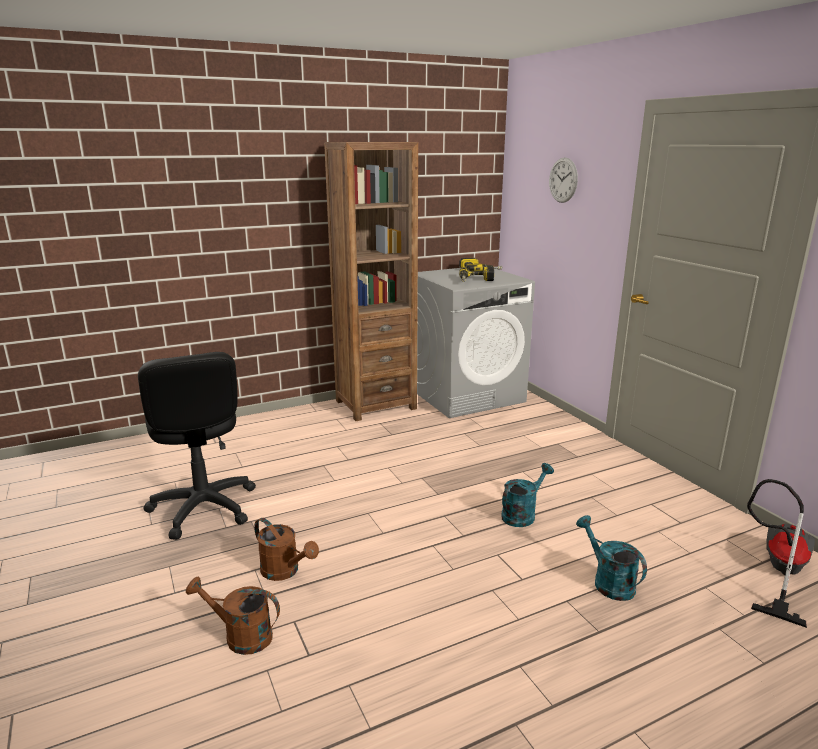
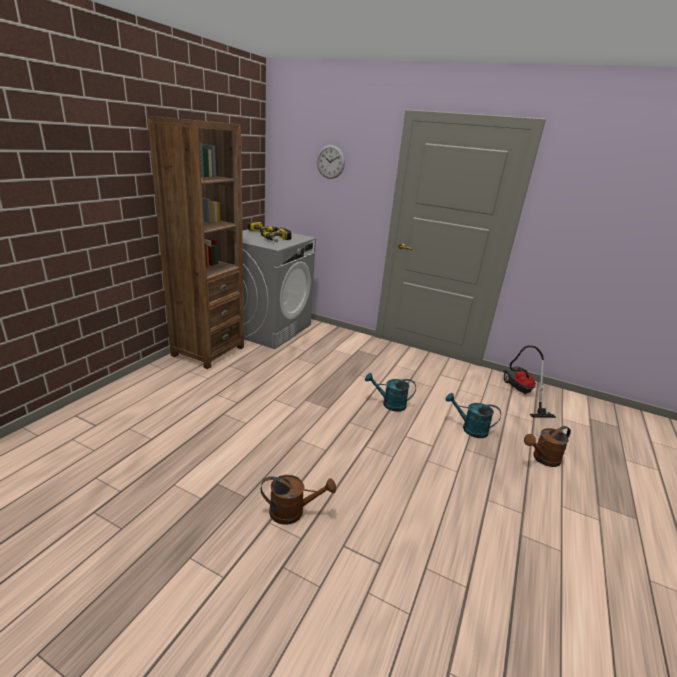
camera: 40 degrees left, 5 degrees up
black office chair [138,352,256,540] -> none
brown watering can [186,577,280,655] -> brown watering can moved to [524,426,571,467]
turquoise watering can [501,463,554,527] -> turquoise watering can turned 90 degrees counterclockwise [365,373,416,412]

